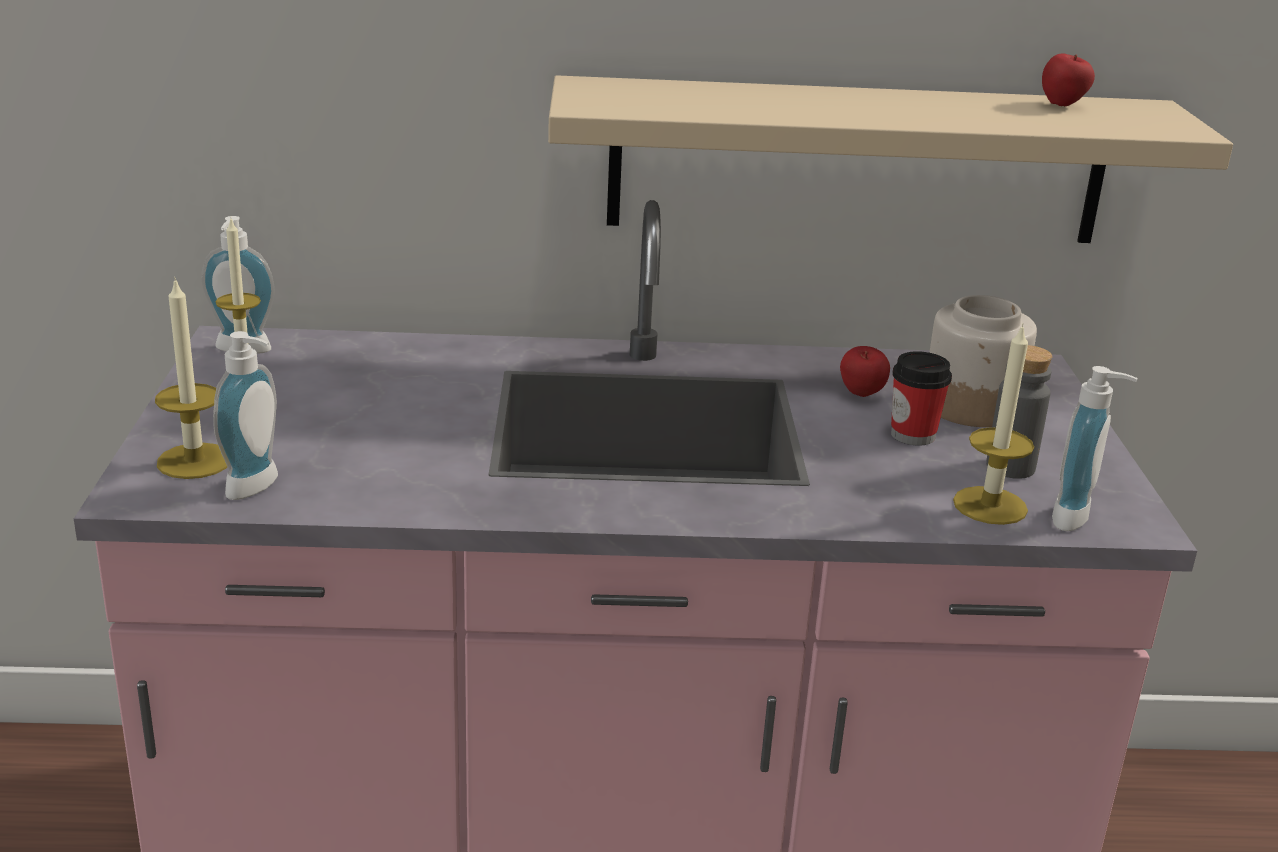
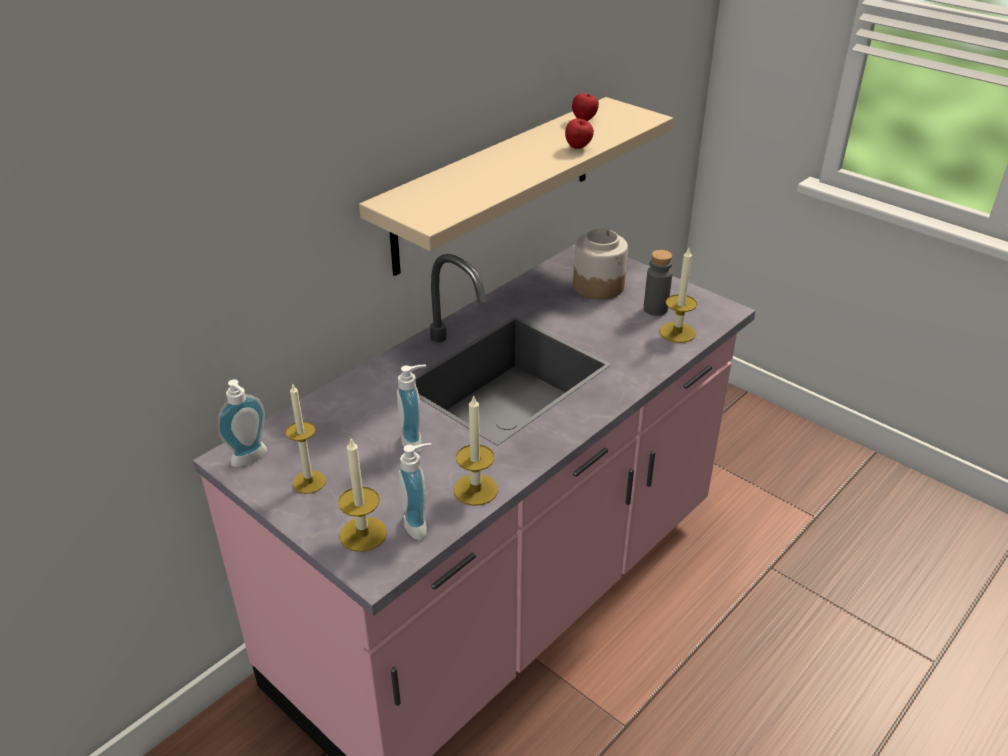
camera: 45 degrees left, 10 degrees up
apple [840,346,890,397] -> apple moved to [565,119,594,149]
cup [891,351,952,446] -> none
soap dispenser [1052,366,1138,531] -> soap dispenser moved to [397,365,426,454]
none -> candle [454,395,498,506]

